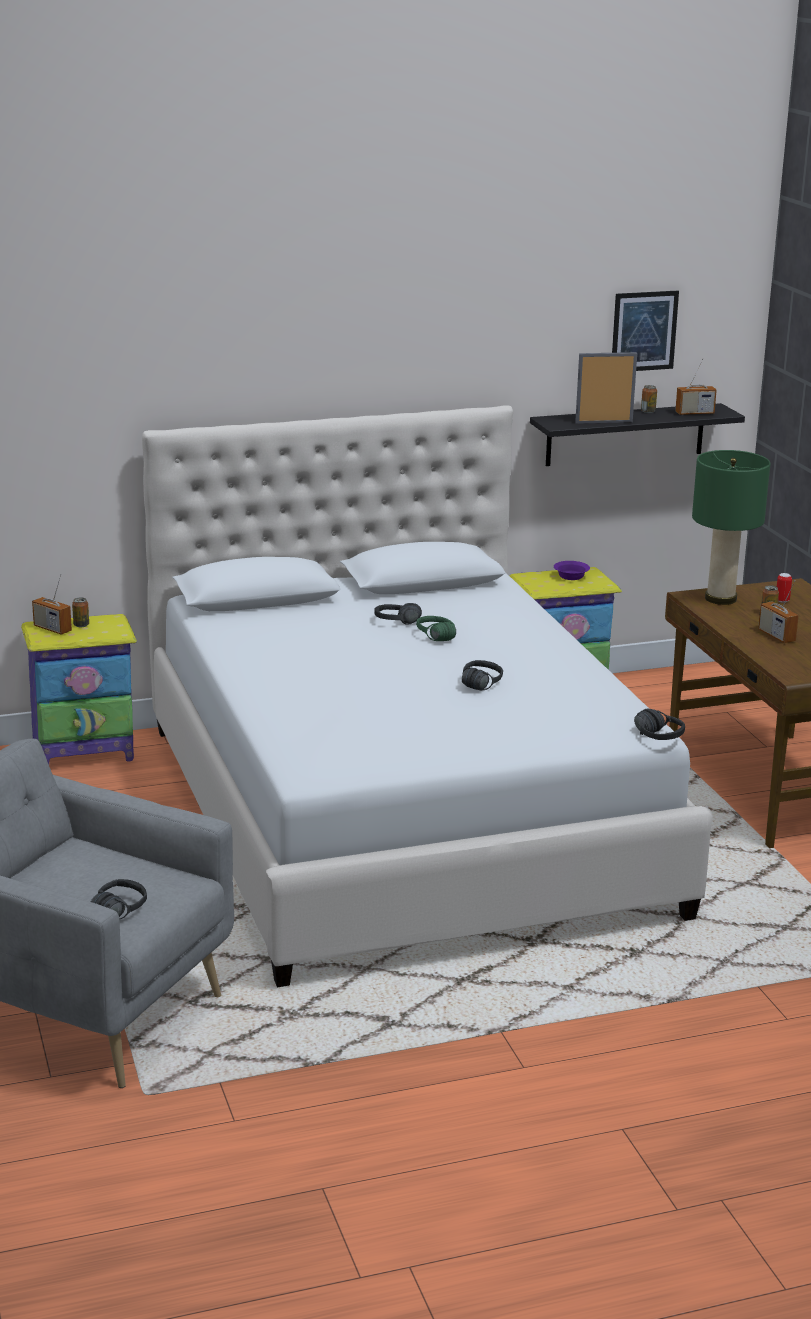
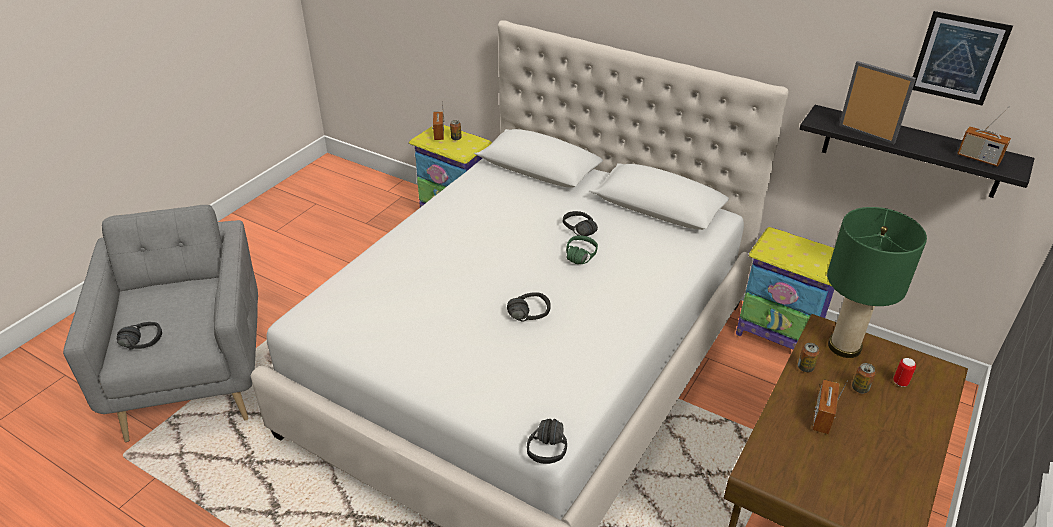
camera: 50 degrees right, 15 degrees up
purple bowl [554,561,590,580] -> none
can [641,385,657,413] -> can moved to [798,343,819,372]

